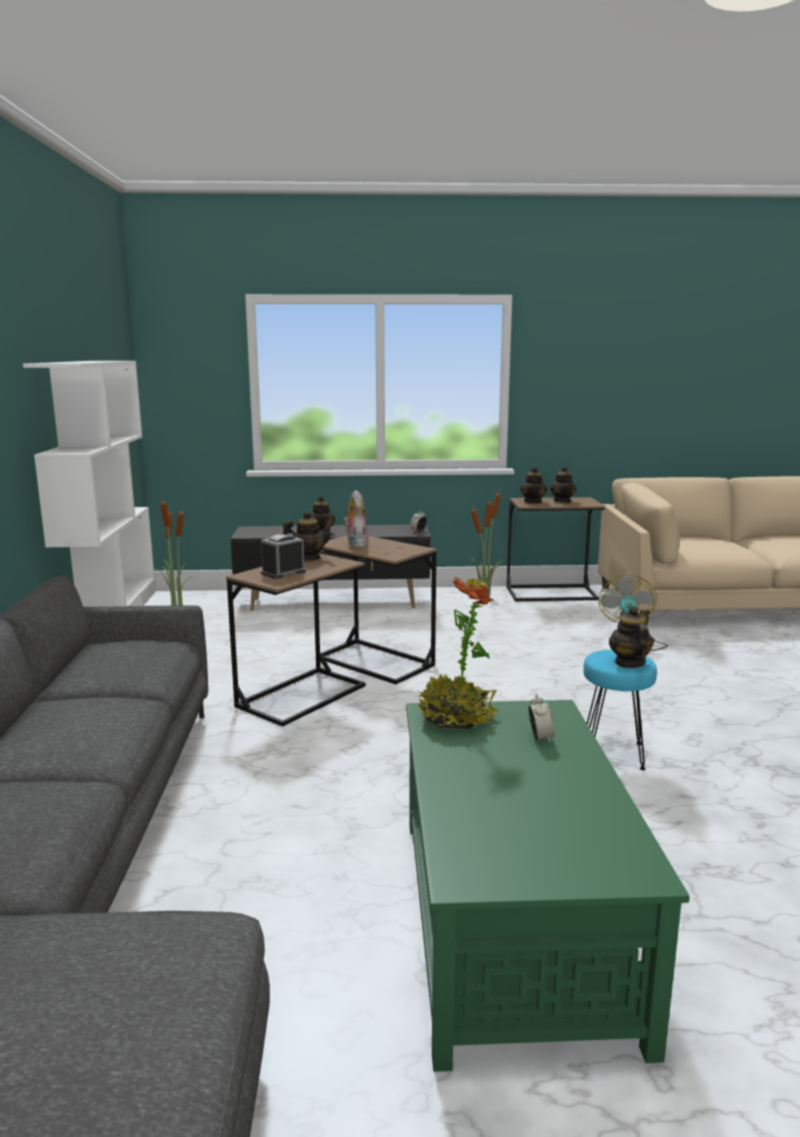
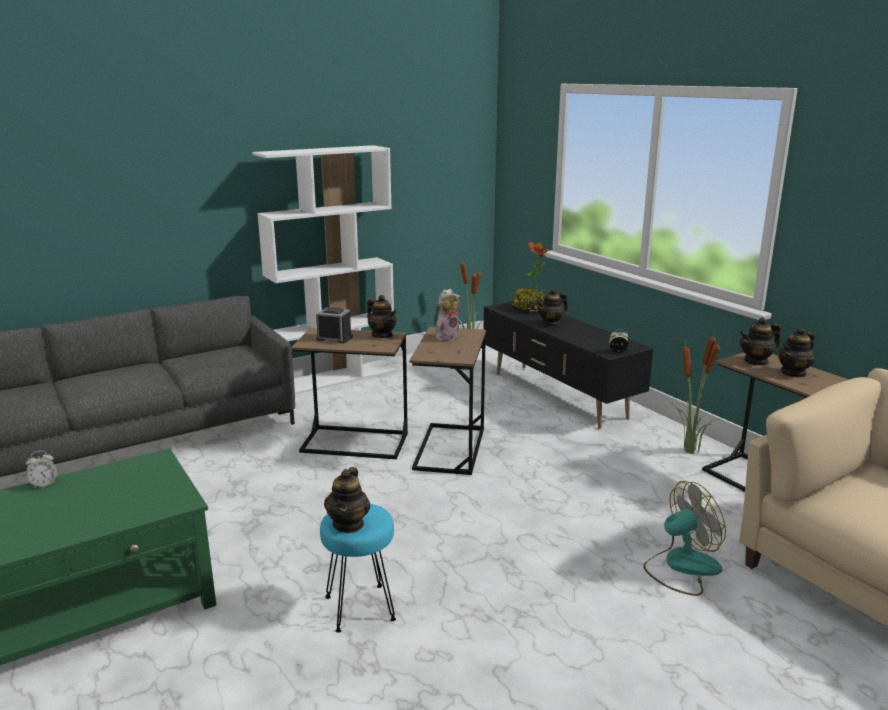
camera: 60 degrees right, 5 degrees up
potted plant [418,577,500,729] -> potted plant moved to [511,241,548,312]
alarm clock [529,693,555,742] -> alarm clock moved to [26,451,57,489]
teapot [609,606,654,668] -> teapot turned 135 degrees clockwise [324,467,370,533]

